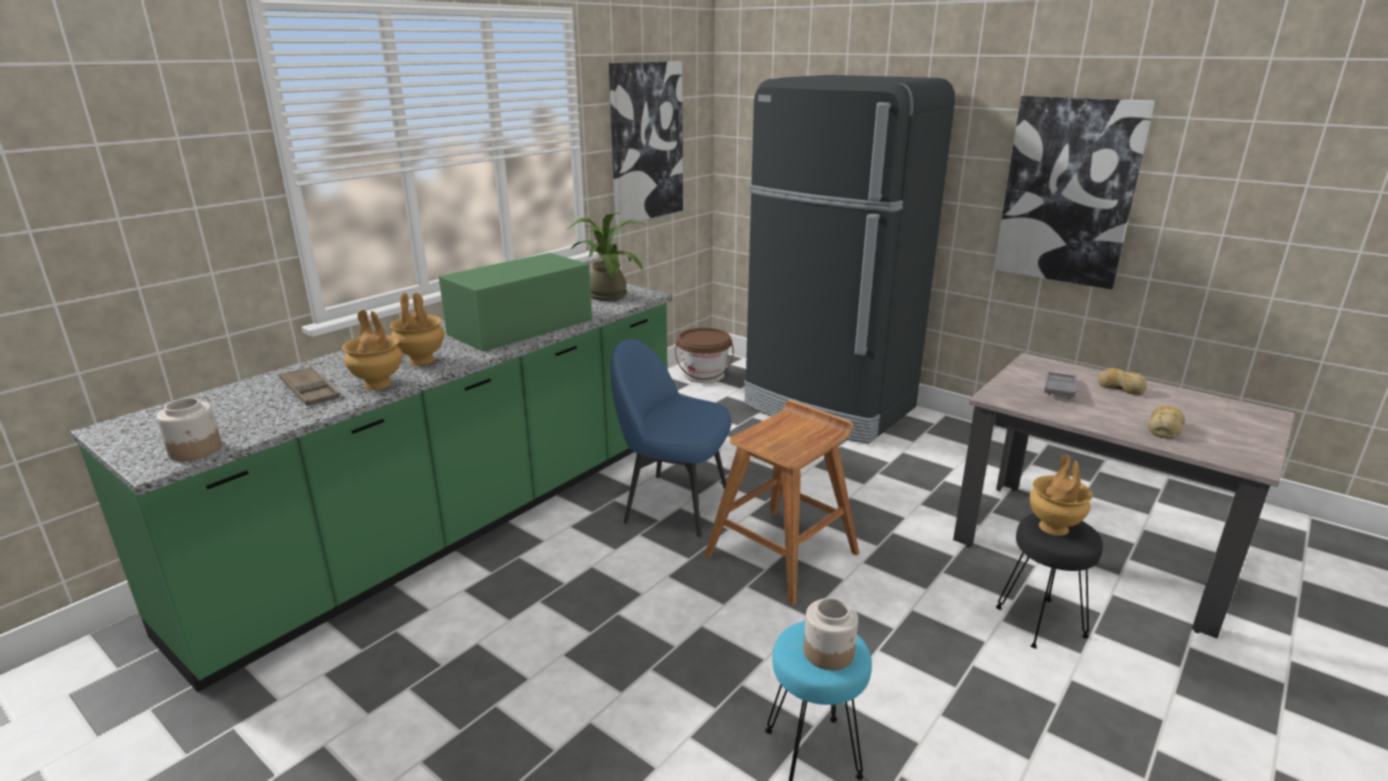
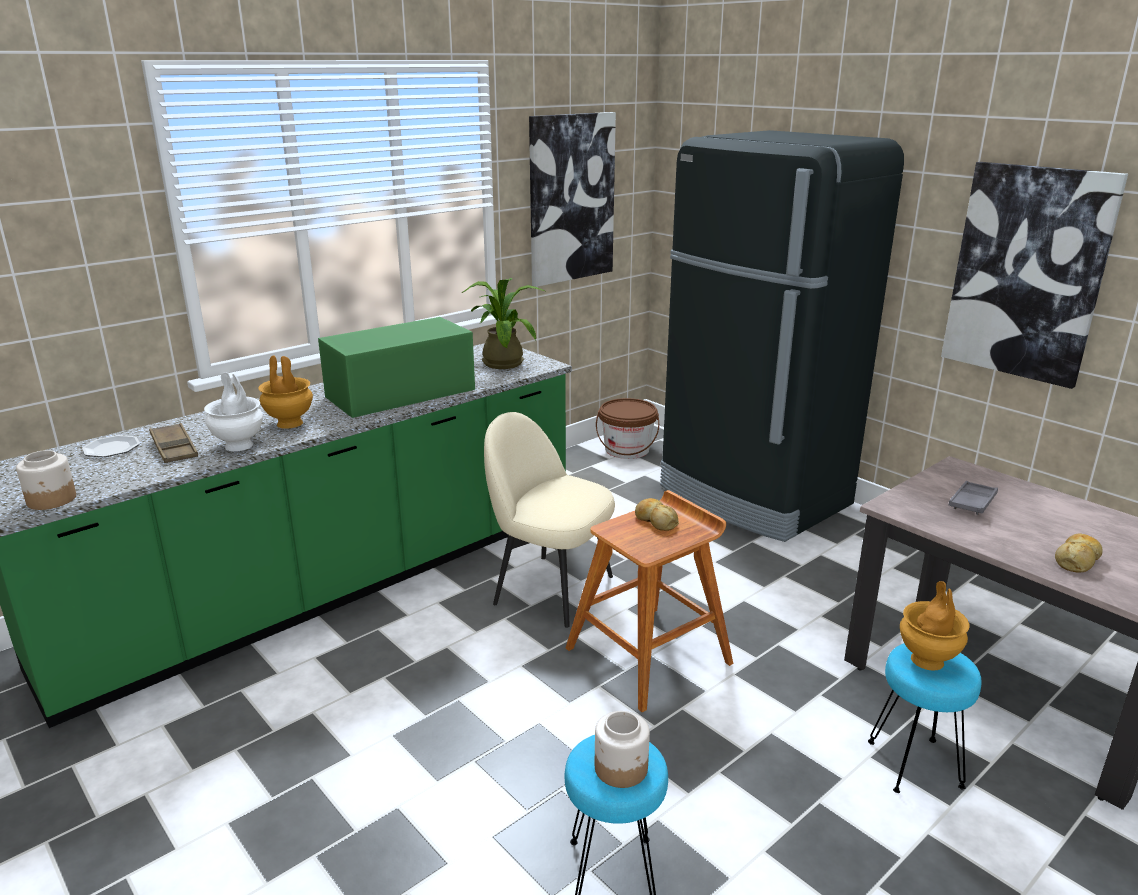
camera: 10 degrees right, 0 degrees up
brown vase [342,310,402,390] -> white vase [204,372,263,451]
blue chair [611,339,731,537] -> beige chair [484,412,615,628]
black stool [996,513,1103,649] -> turquoise stool [868,644,981,793]
bread [1098,368,1147,395] -> bread moved to [635,498,679,531]
none -> plate [82,435,140,457]

